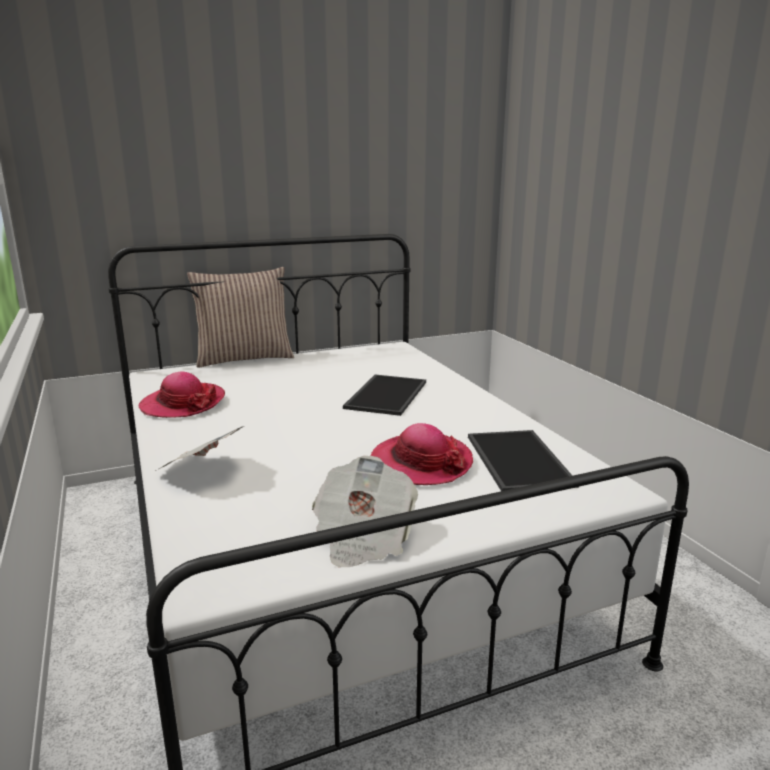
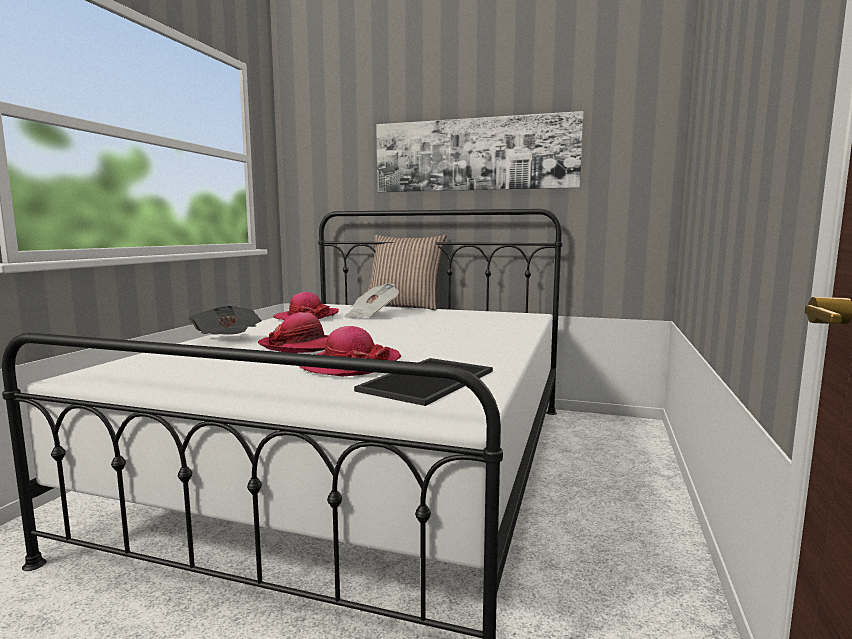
camera: 40 degrees right, 10 degrees down
newspaper [312,456,418,568] -> newspaper moved to [344,283,399,319]
tray [343,375,426,416] -> none
none -> hat [258,312,329,353]
none -> picture [376,111,583,193]

